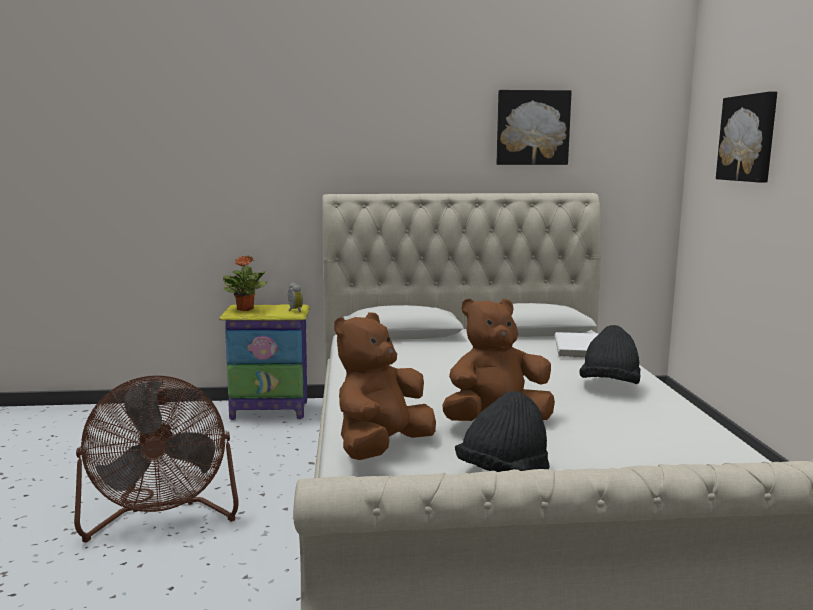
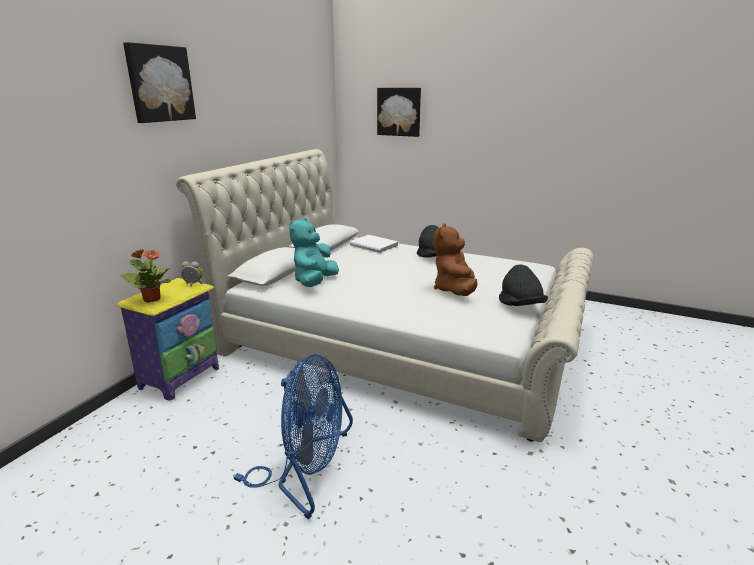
camera: 60 degrees left, 10 degrees up
brown fan [74,375,238,543] -> blue fan [234,354,353,519]
brown plush toy [334,312,436,460] -> none
picture [496,90,572,165] -> picture moved to [123,42,196,123]
none -> turquoise plush toy [289,217,339,287]

